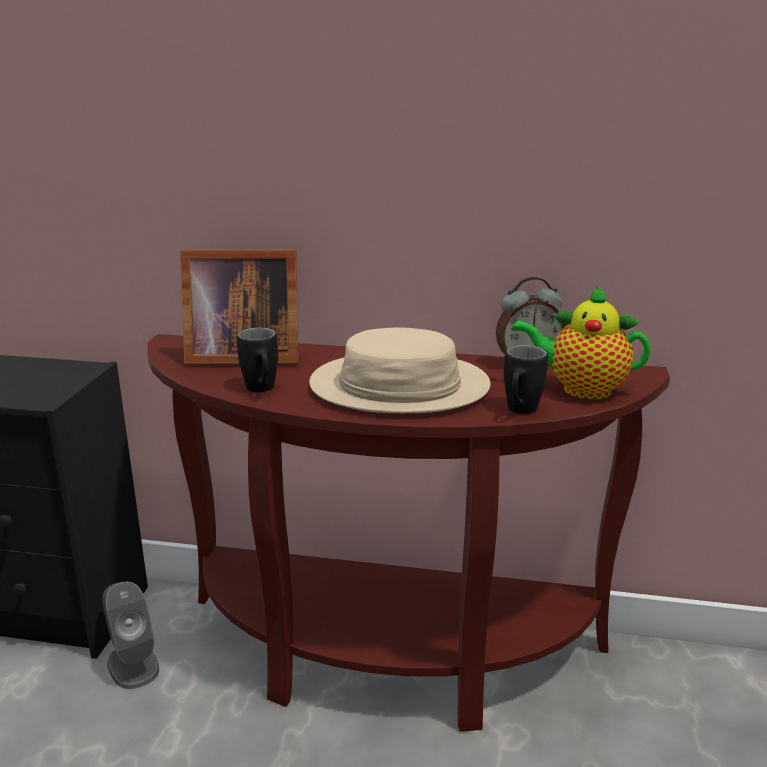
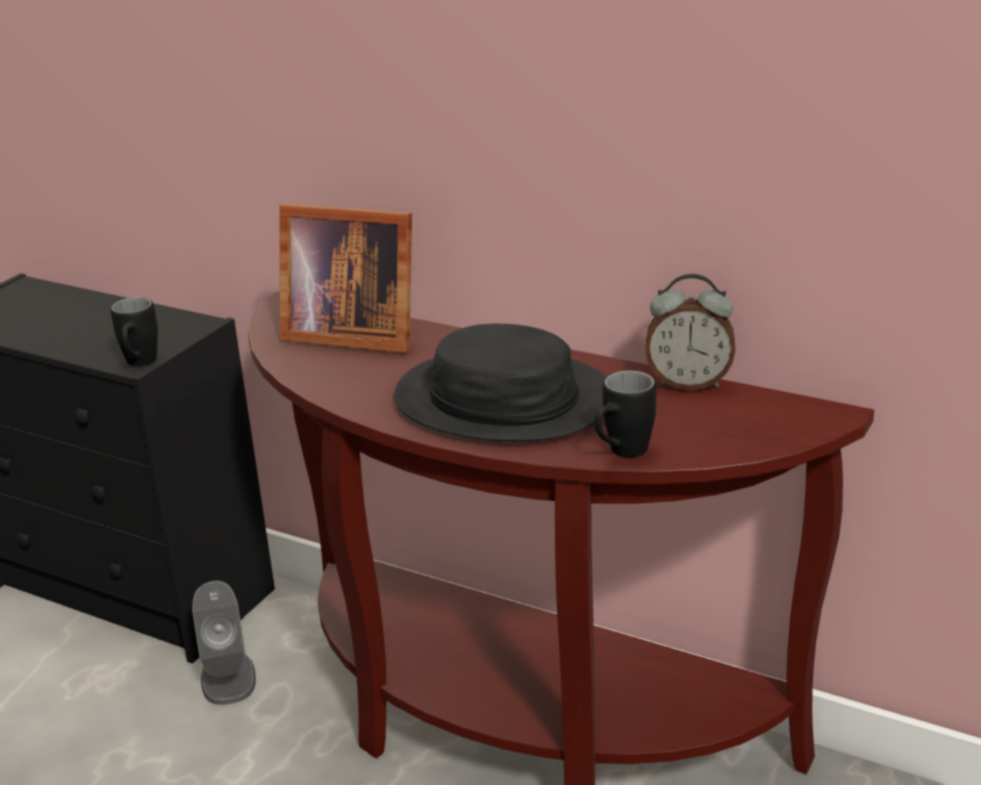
camera: 20 degrees right, 5 degrees up
black mug [237,328,278,392] -> black mug moved to [111,297,158,366]
beige hat [309,327,491,413] -> black hat [394,324,606,442]
teapot [511,284,651,399] -> none

